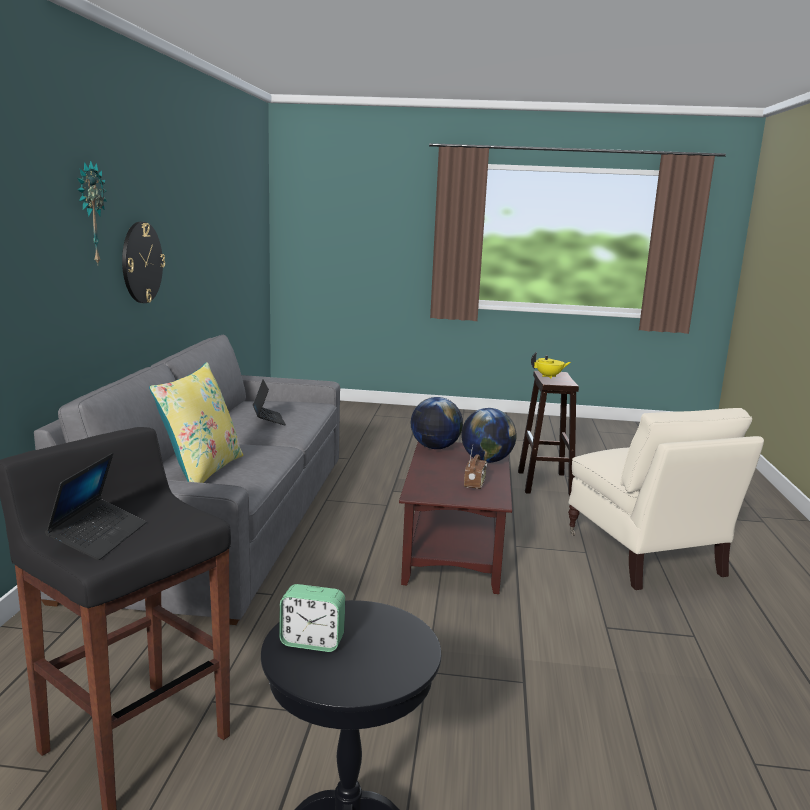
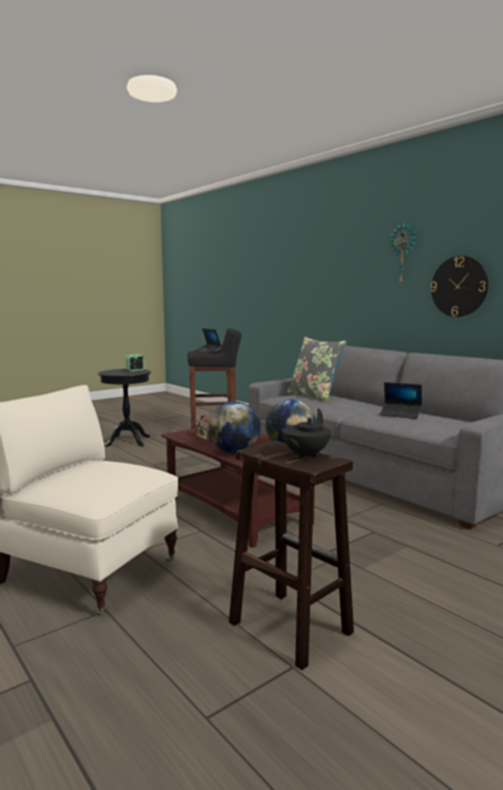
camera: 135 degrees right, 5 degrees down
yellow pillow [149,362,243,483] -> grey pillow [287,337,347,402]
yellow teapot [531,352,571,379] -> black teapot [282,409,331,458]

